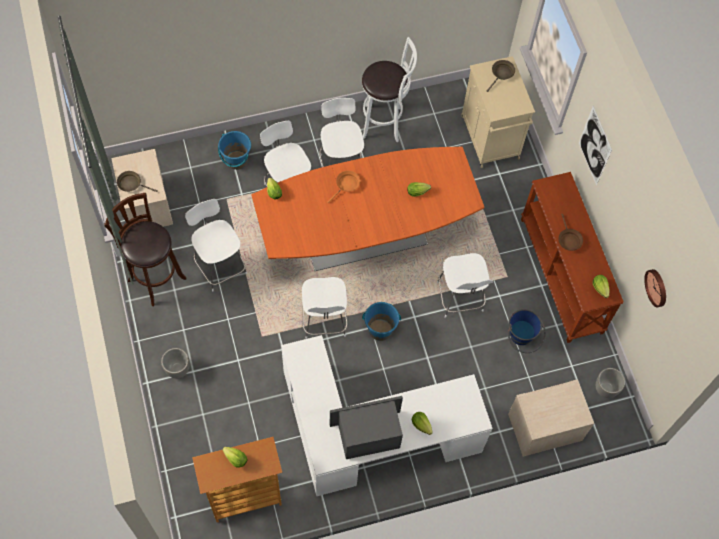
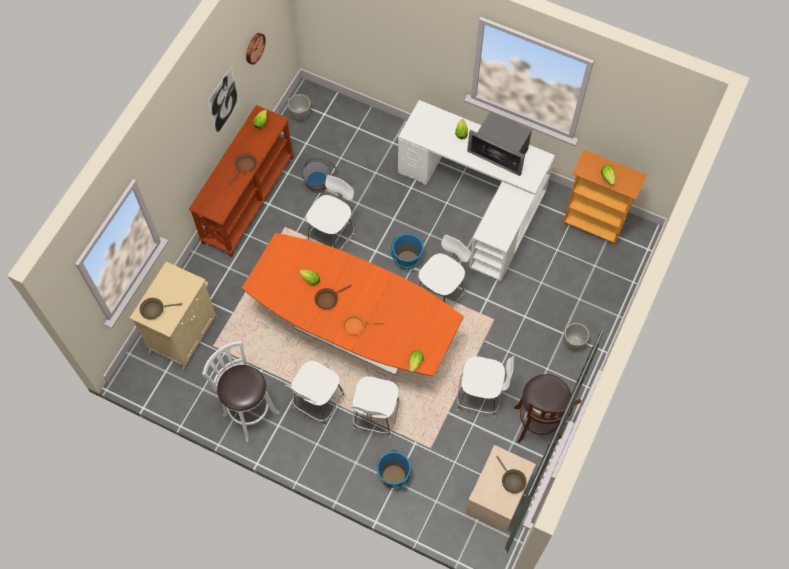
camera: 135 degrees left, 0 degrees up
white chair [185,199,247,291] -> white chair turned 90 degrees counterclockwise [457,356,514,418]
blue bucket [508,309,546,353] -> grey bucket [301,158,337,193]
beige nightstand [508,380,594,457] -> none
picture [579,106,612,185] -> picture moved to [207,65,239,136]
none -> brown frying pan [314,285,352,309]

